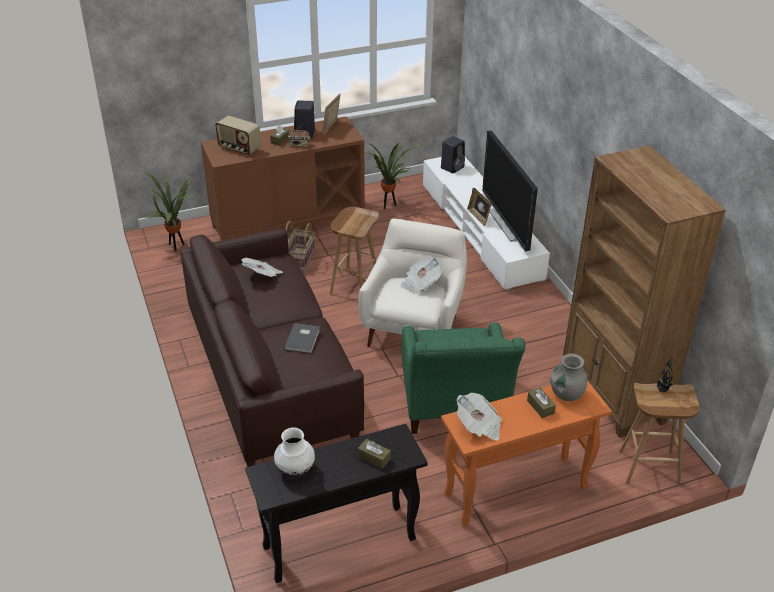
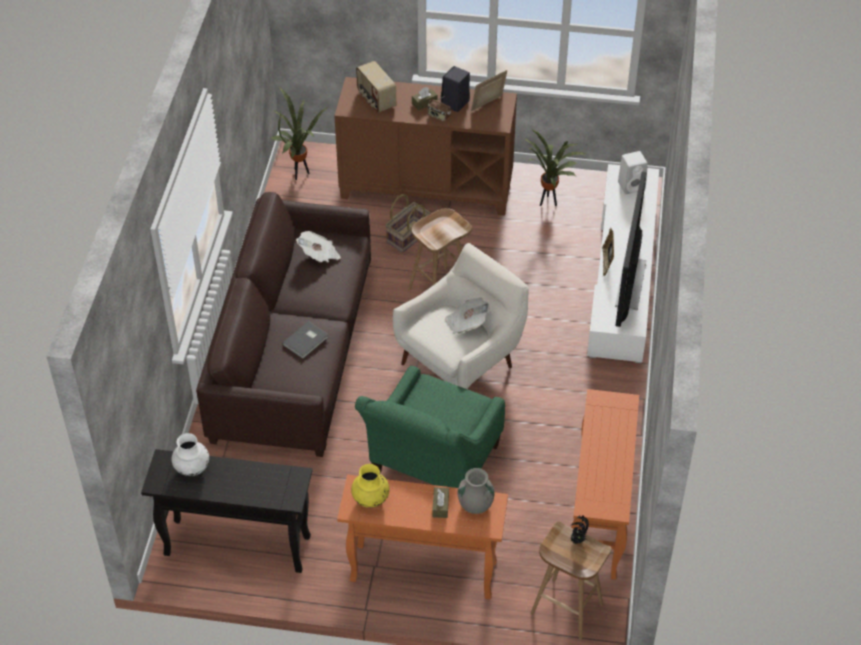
camera: 30 degrees right, 10 degrees up
brown tissue box [358,439,391,469] -> none
black speaker [441,136,465,174] -> white speaker [618,151,648,194]
newspaper [457,393,502,441] -> yellow vase [351,464,389,508]
brown bookcase [563,146,726,438] -> orange console table [571,389,639,580]

